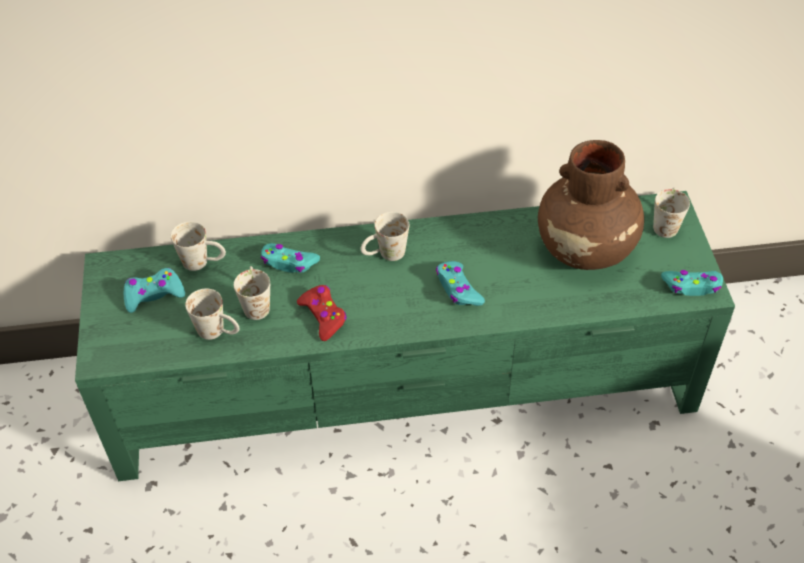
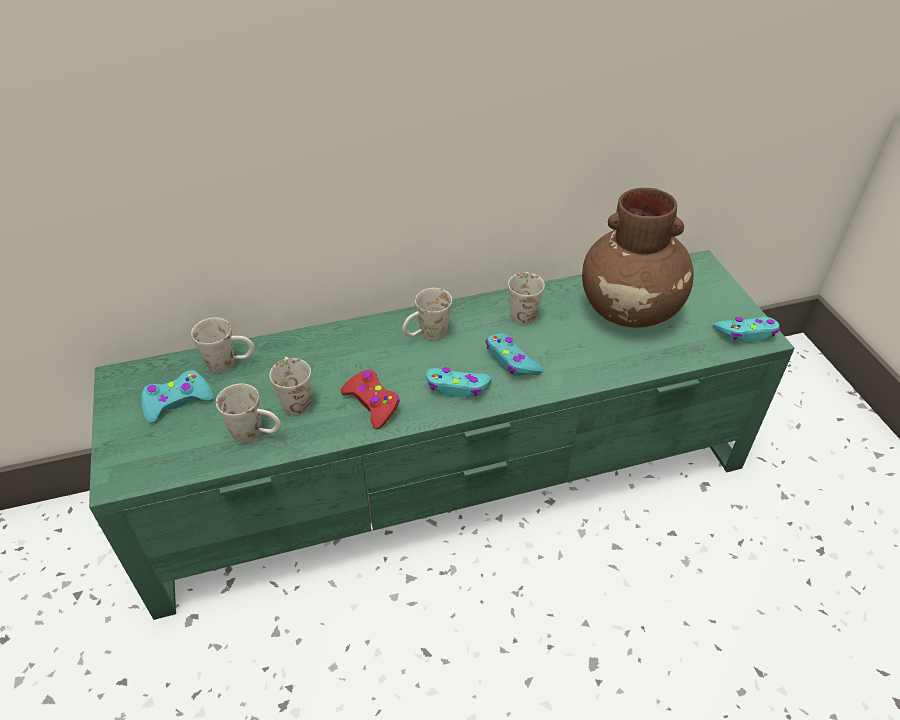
camera: 10 degrees left, 5 degrees down
turquoise game controller [261,243,320,273] -> turquoise game controller moved to [426,367,492,398]
white mug [653,187,690,238] -> white mug moved to [508,272,545,325]

